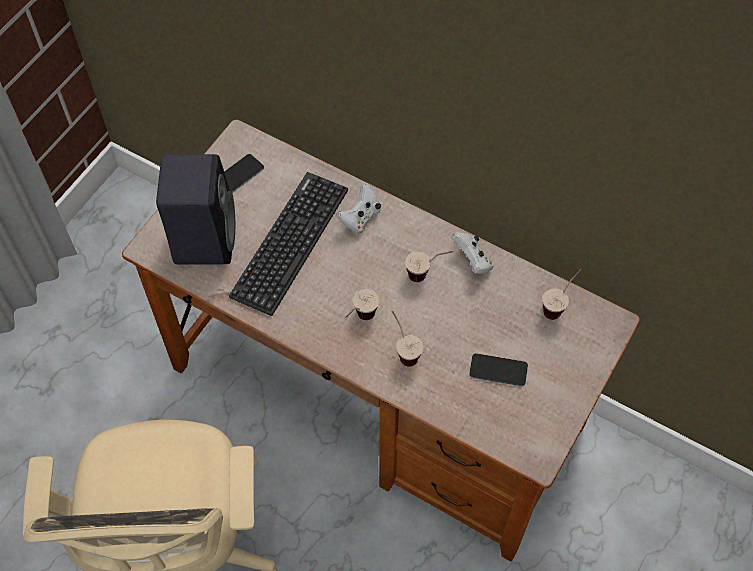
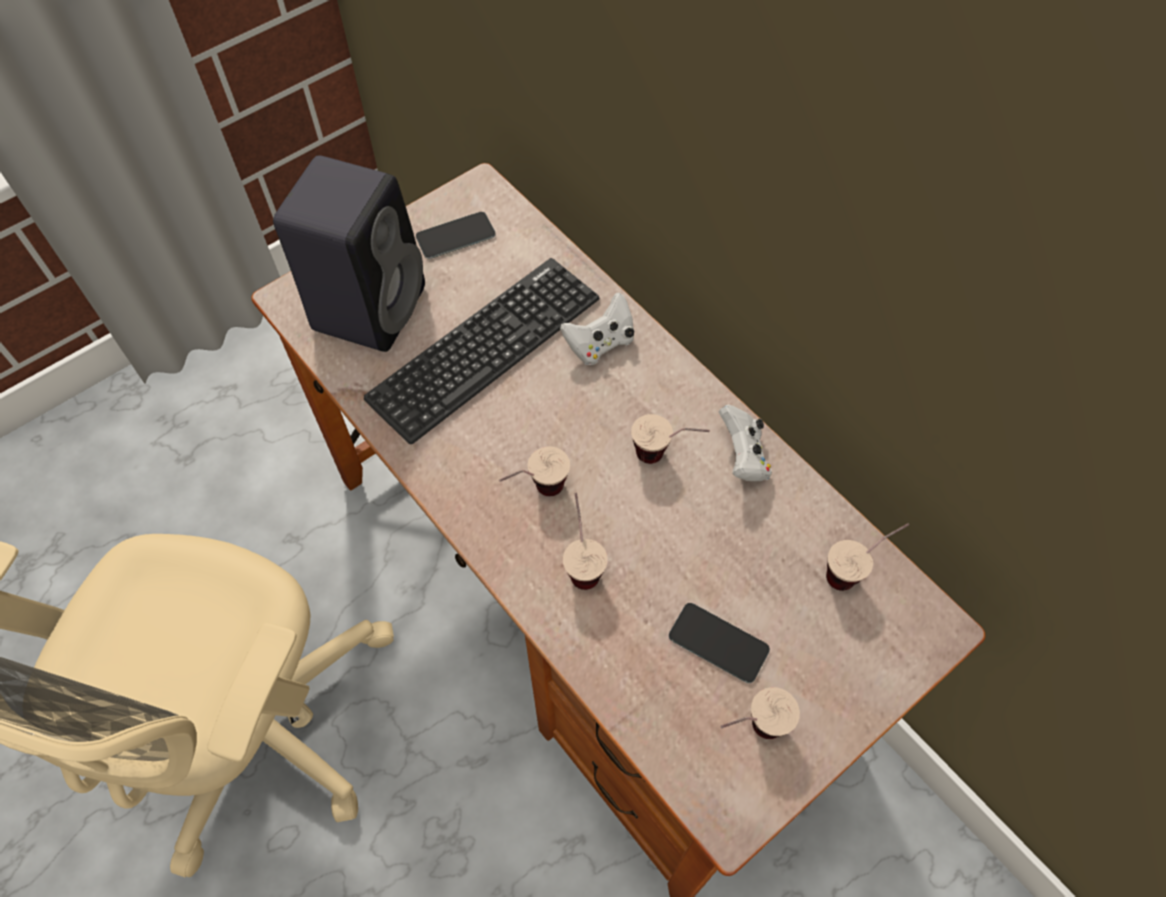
camera: 20 degrees right, 0 degrees up
none -> cup [721,687,800,739]

